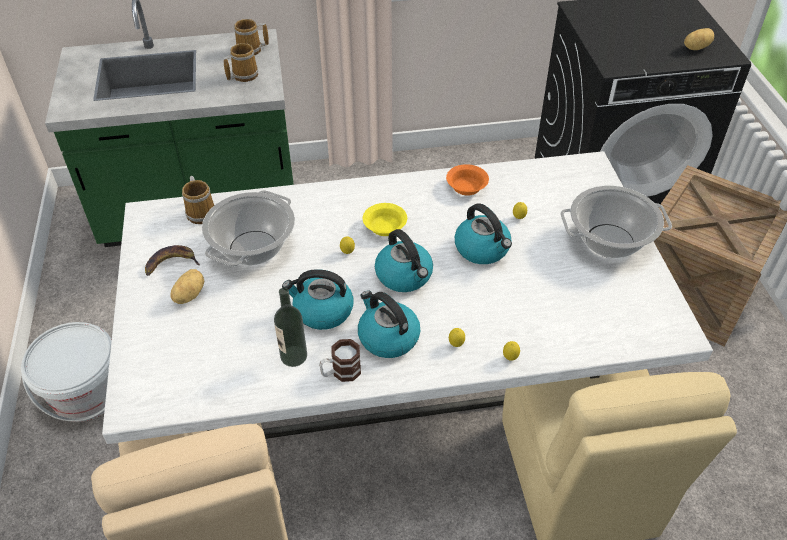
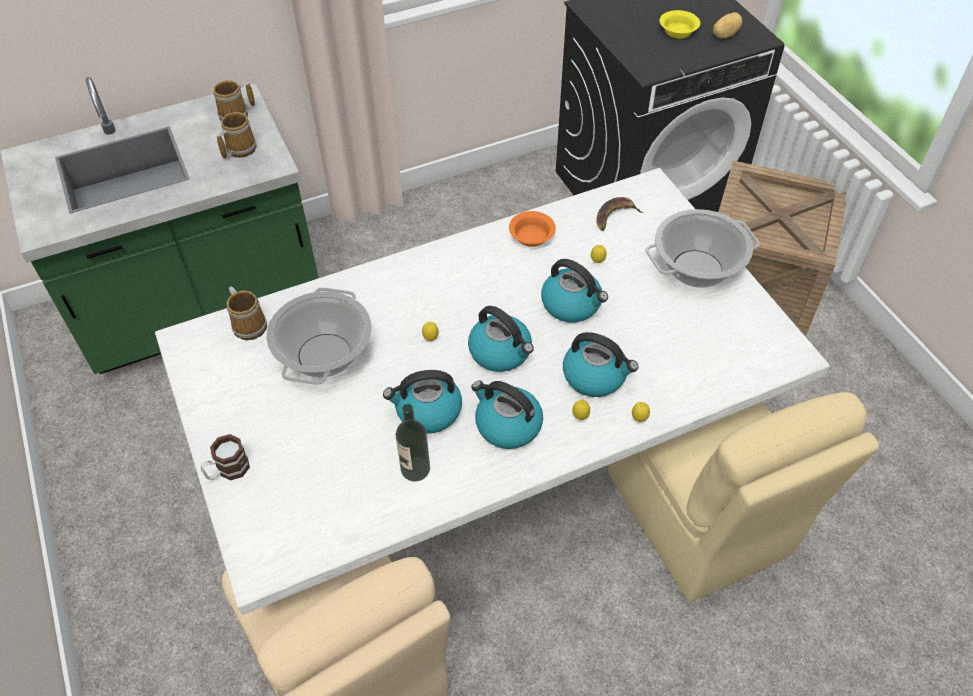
camera: 15 degrees left, 5 degrees up
white bucket [21,322,112,422] -> none
banana [145,245,200,276] -> banana moved to [596,197,643,231]
potato [170,269,204,304] -> none
mug [319,339,361,382] -> mug moved to [201,434,250,480]
yellow bowl [363,203,407,236] -> yellow bowl moved to [660,10,700,38]
none -> kettle [563,332,638,397]

